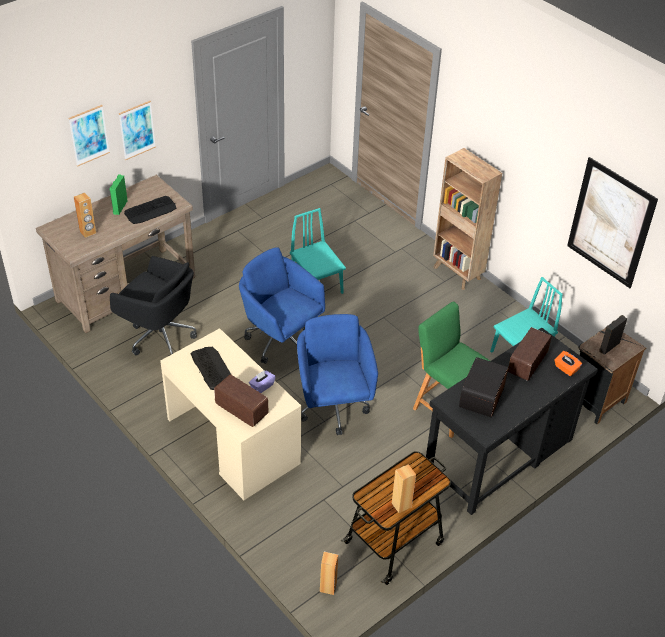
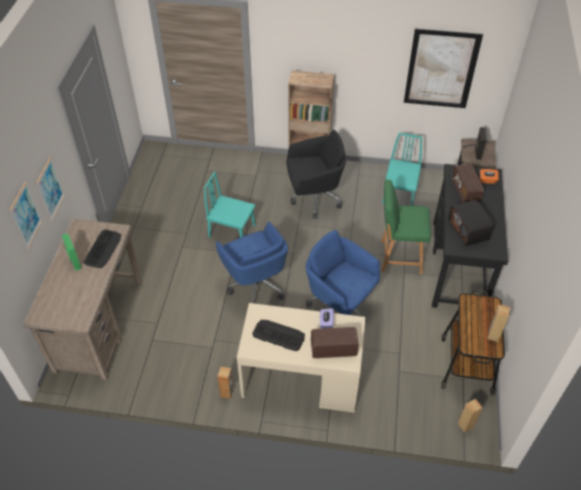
camera: 40 degrees left, 5 degrees up
brown speaker [74,192,96,238] -> brown speaker moved to [217,367,234,399]
black office chair [110,256,197,356] -> black office chair moved to [286,130,346,219]
blue office chair [239,247,325,364] -> blue office chair turned 120 degrees counterclockwise [216,222,288,303]

